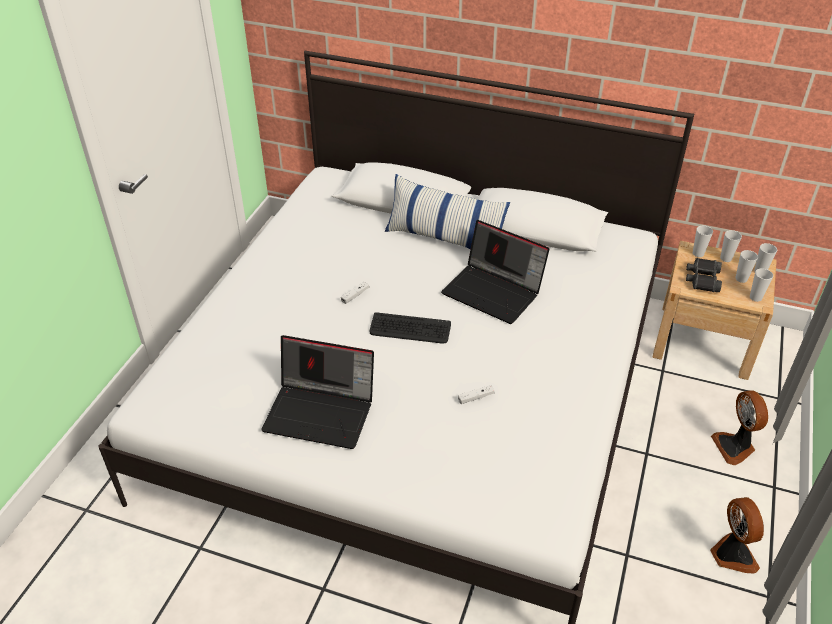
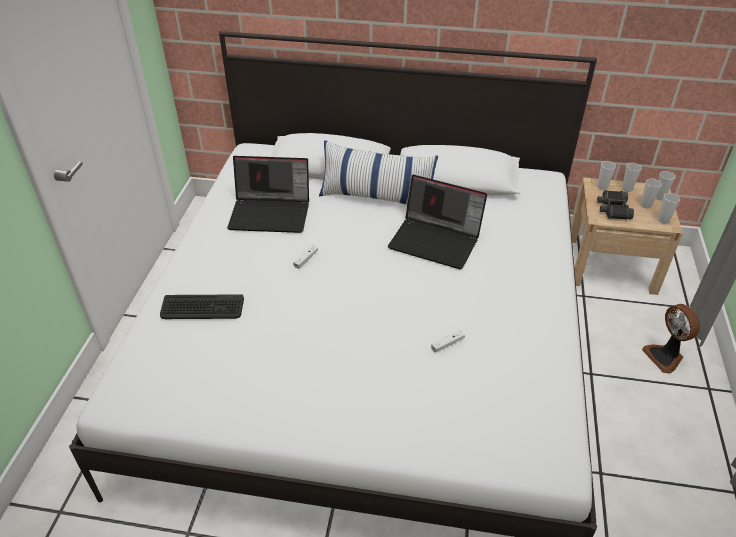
camera: 10 degrees left, 0 degrees up
laptop [261,335,374,449] -> laptop moved to [227,156,309,233]
keyboard [369,312,451,343] -> keyboard moved to [160,294,244,319]
fan [710,497,764,573] -> none

